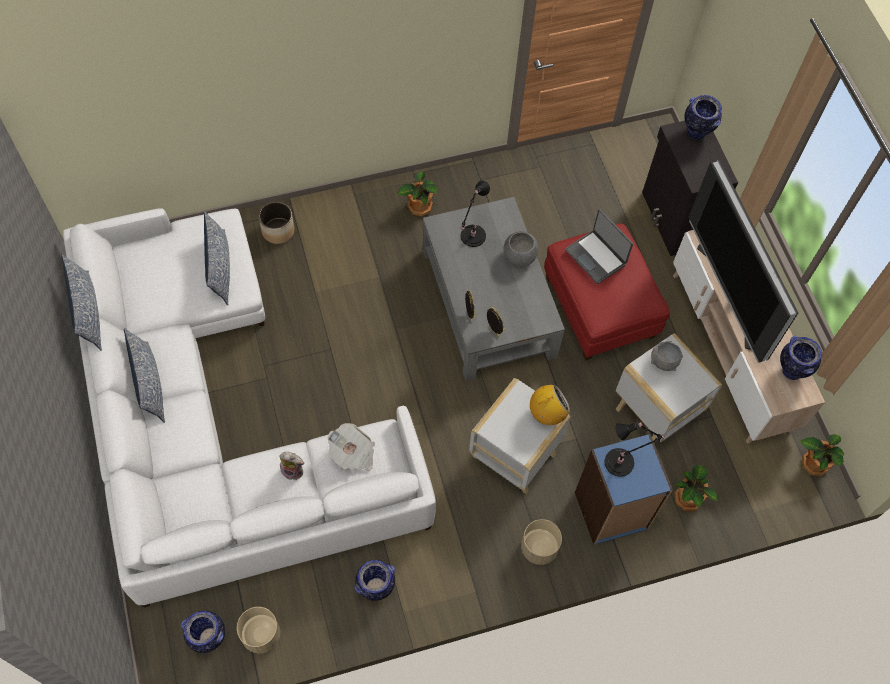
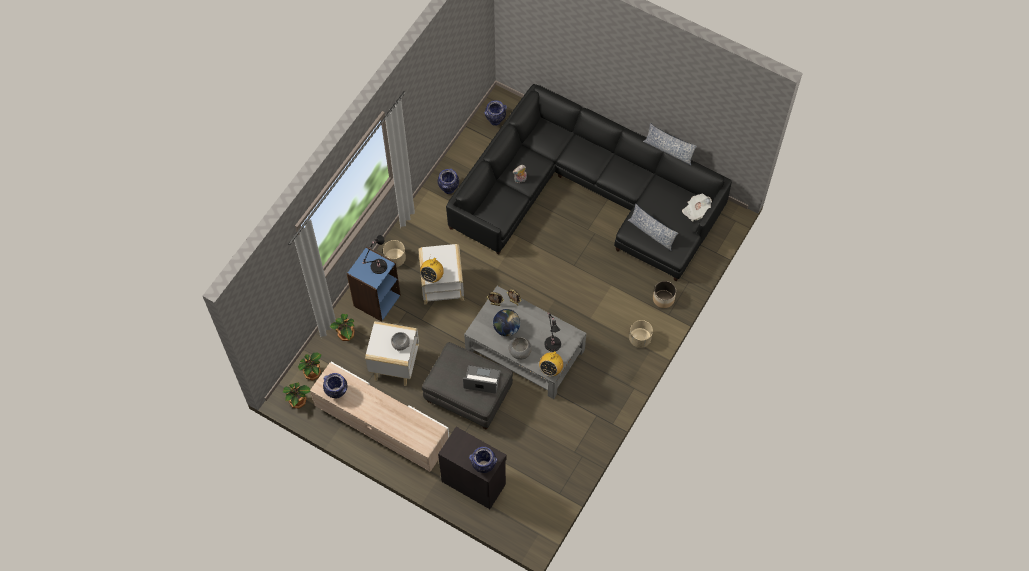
camera: 140 degrees right, 0 degrees up
white sofa [63,208,436,607] -> black sofa [446,84,732,282]
pillow [124,328,165,423] -> none
beige planter [237,607,280,653] -> beige planter moved to [629,320,653,348]
newspaper [328,423,375,471] -> newspaper moved to [682,194,712,222]
potted plant [397,172,438,216] -> potted plant moved to [298,353,321,381]
red ottoman [544,224,670,360] -> grey ottoman [422,342,513,430]
television [689,160,798,363] -> none
none -> globe [493,309,520,336]
none -> radio [539,347,563,376]

